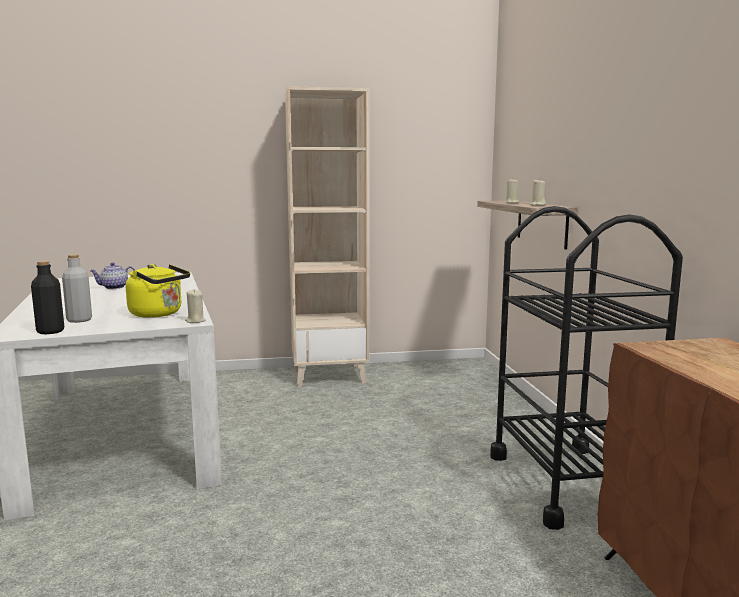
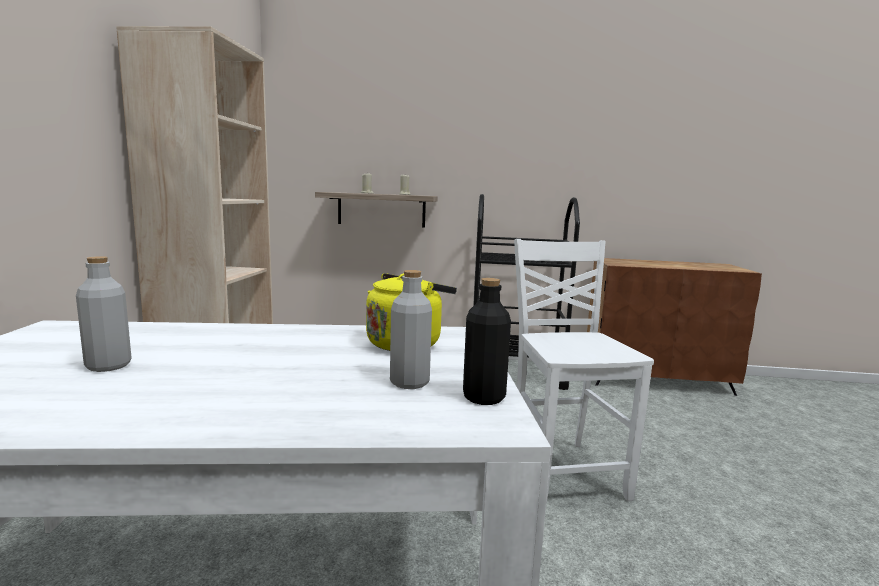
camera: 75 degrees left, 0 degrees up
teapot [90,262,135,289] -> grey bottle [76,256,132,372]
beige candle [185,290,206,323] -> none
none -> white chair [514,239,654,503]

